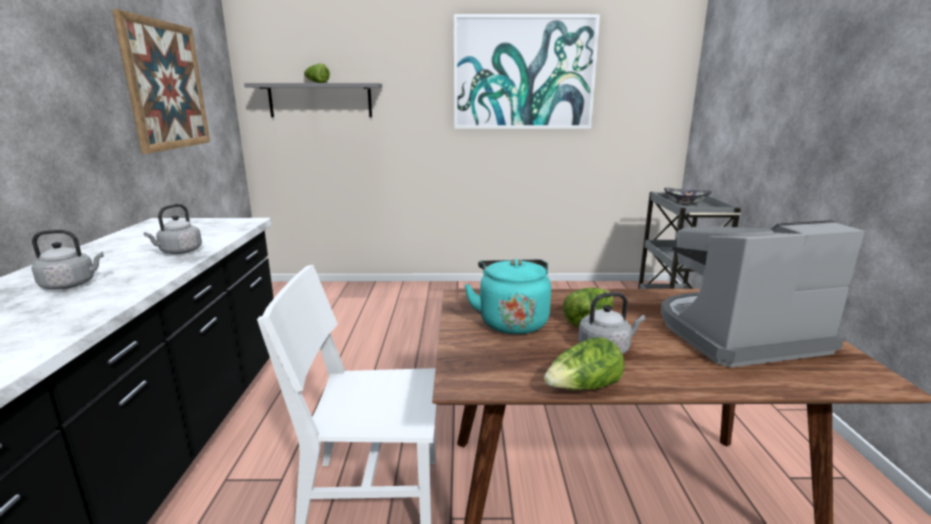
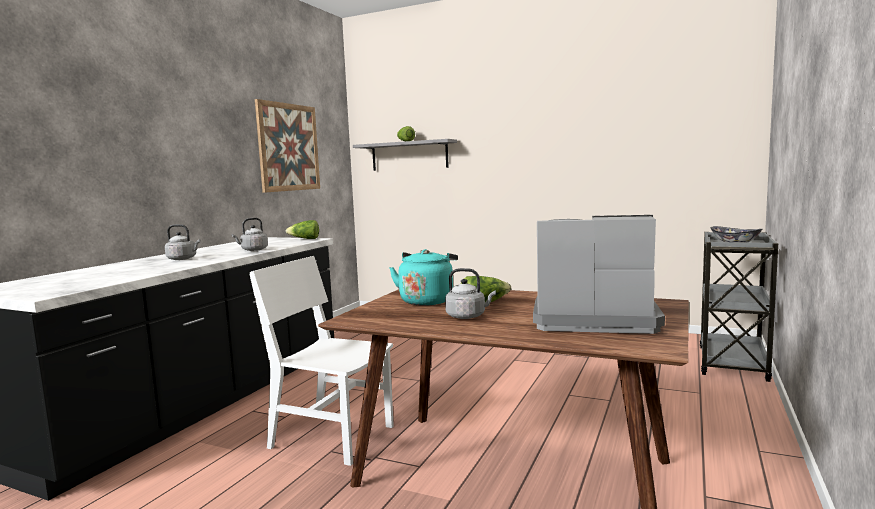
camera: 25 degrees right, 10 degrees down
picture [453,14,600,129] -> none
lettuce [544,337,625,390] -> lettuce moved to [286,220,319,239]

